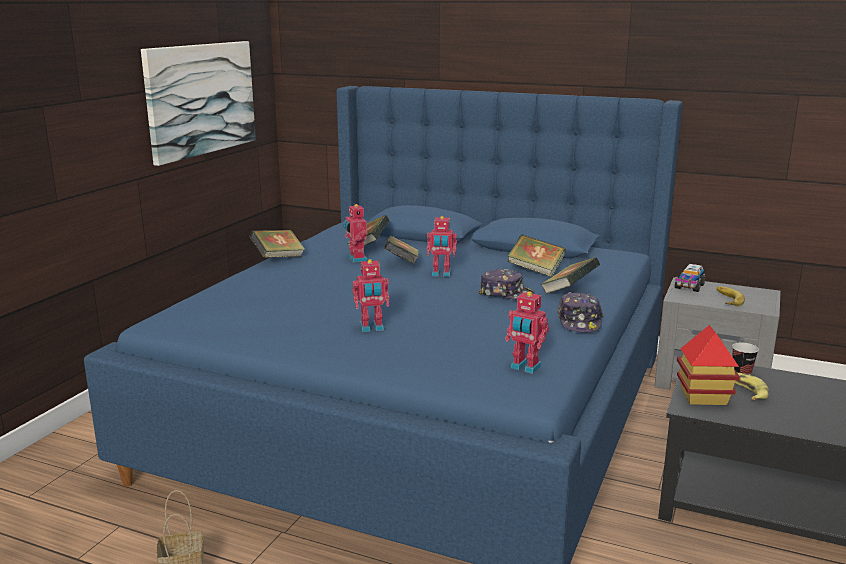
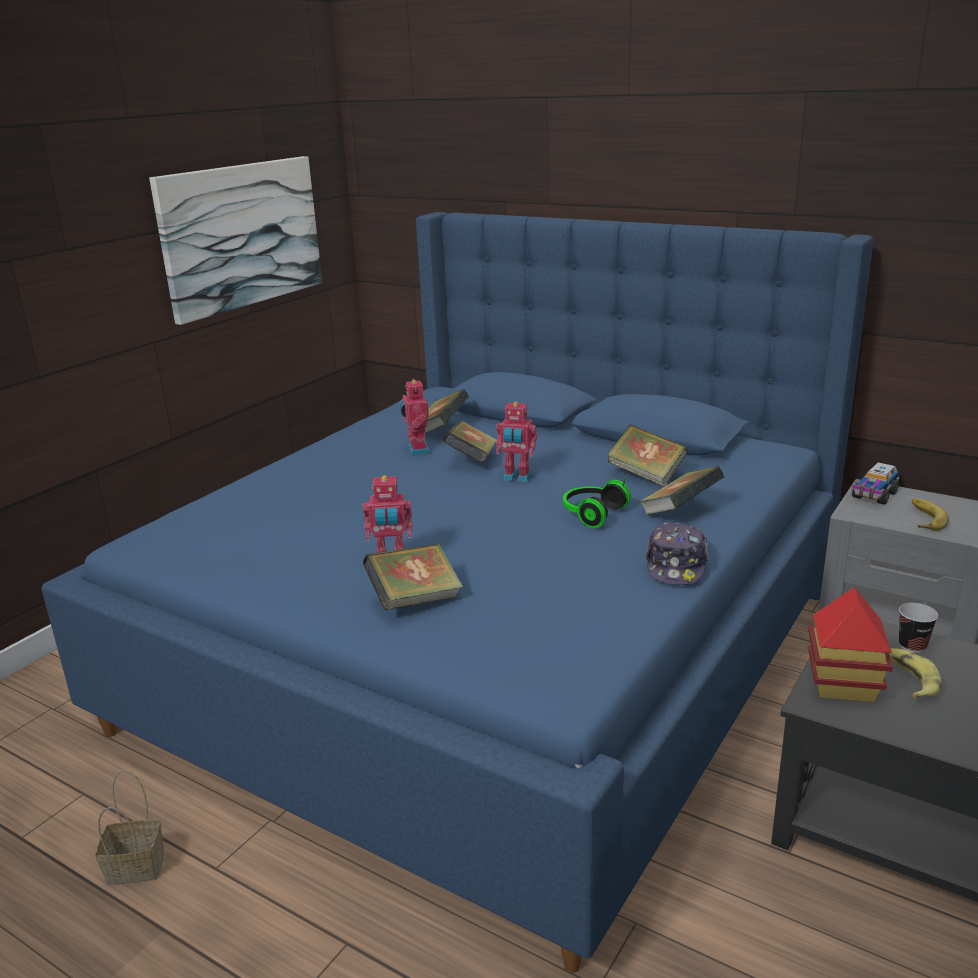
camera: 10 degrees right, 5 degrees up
book [249,230,305,258] -> book moved to [363,543,463,610]
cap [479,269,535,300] -> headphones [563,477,631,528]
toy robot [505,291,549,374] -> none

